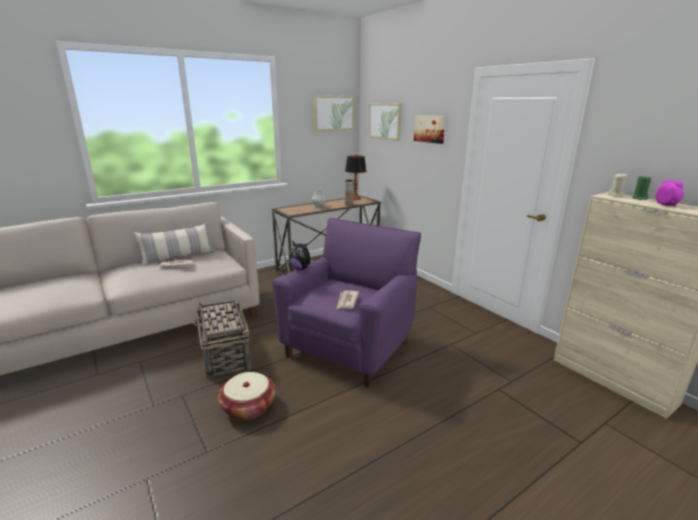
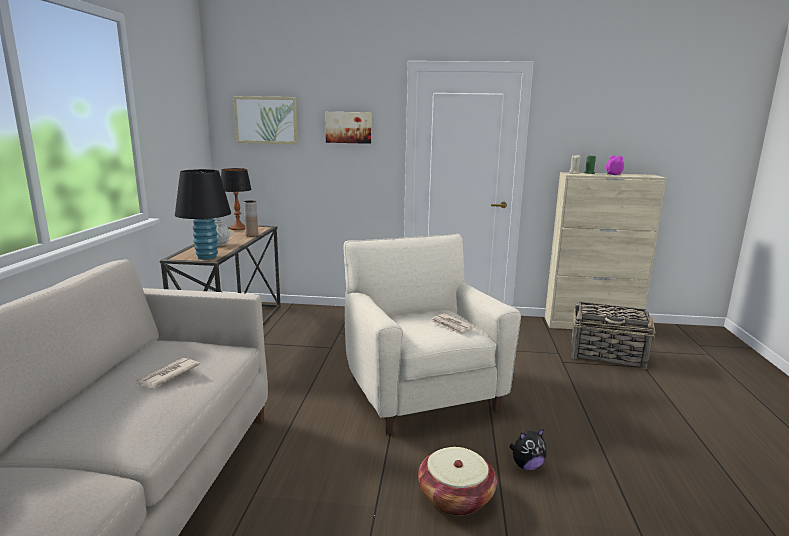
camera: 50 degrees left, 5 degrees down
pillow [134,222,214,265] -> none
basket [193,300,251,379] -> basket moved to [571,302,655,369]
purple armchair [273,218,421,387] -> beige armchair [344,234,521,434]
plush toy [289,241,315,270] -> plush toy moved to [509,428,547,470]
picture [313,95,354,131] -> none
none -> black table lamp [175,169,231,260]

